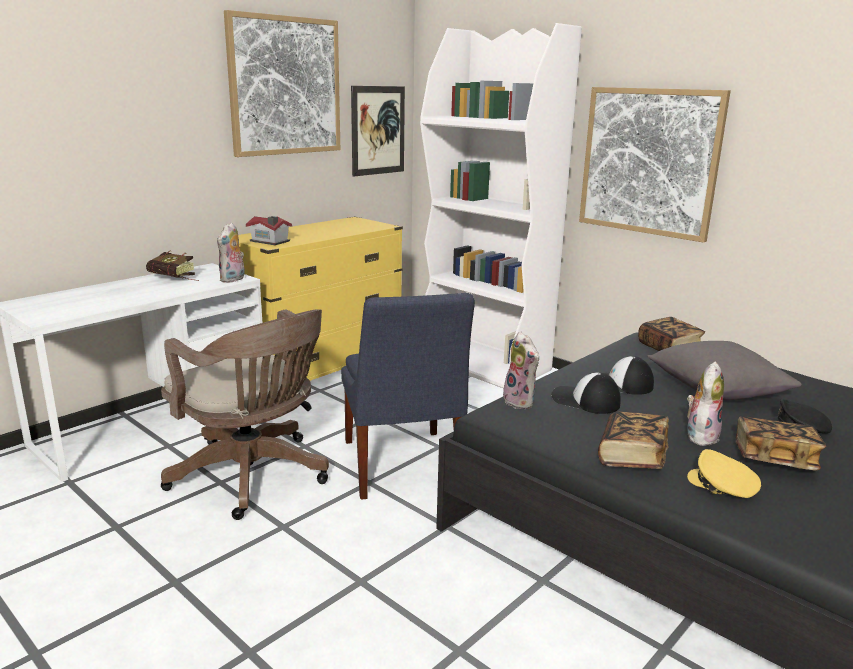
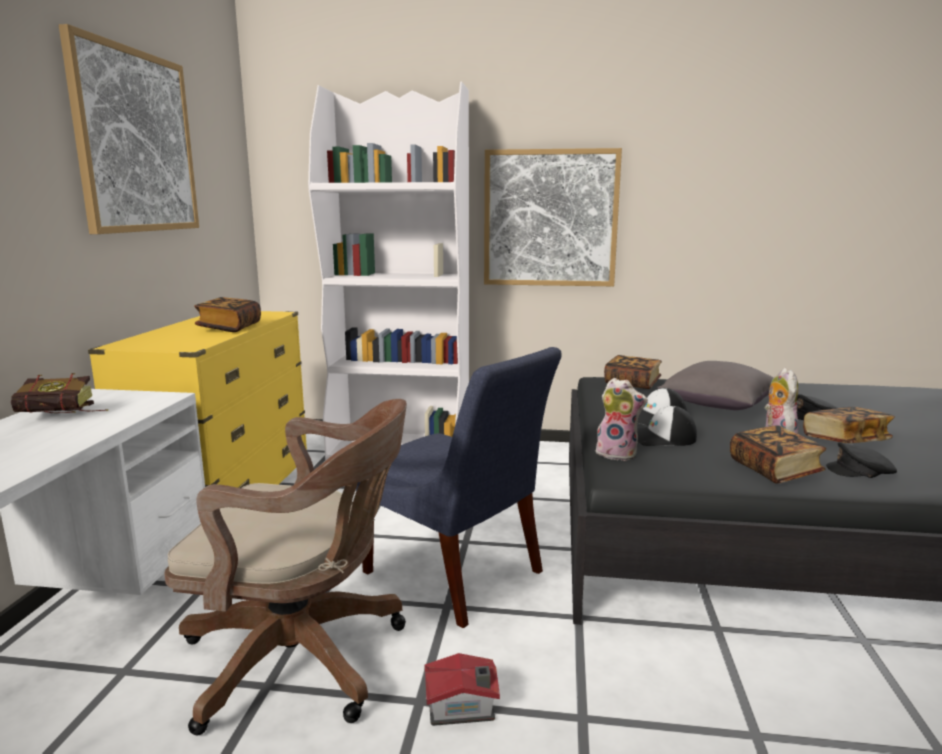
camera: 35 degrees left, 5 degrees down
plush toy [217,222,245,283] -> none
toy house [246,216,292,245] -> toy house moved to [424,653,500,726]
picture [351,86,405,177] -> none
yellow cap [687,449,761,498] -> black cap [826,442,897,478]
none -> book [194,297,261,332]

